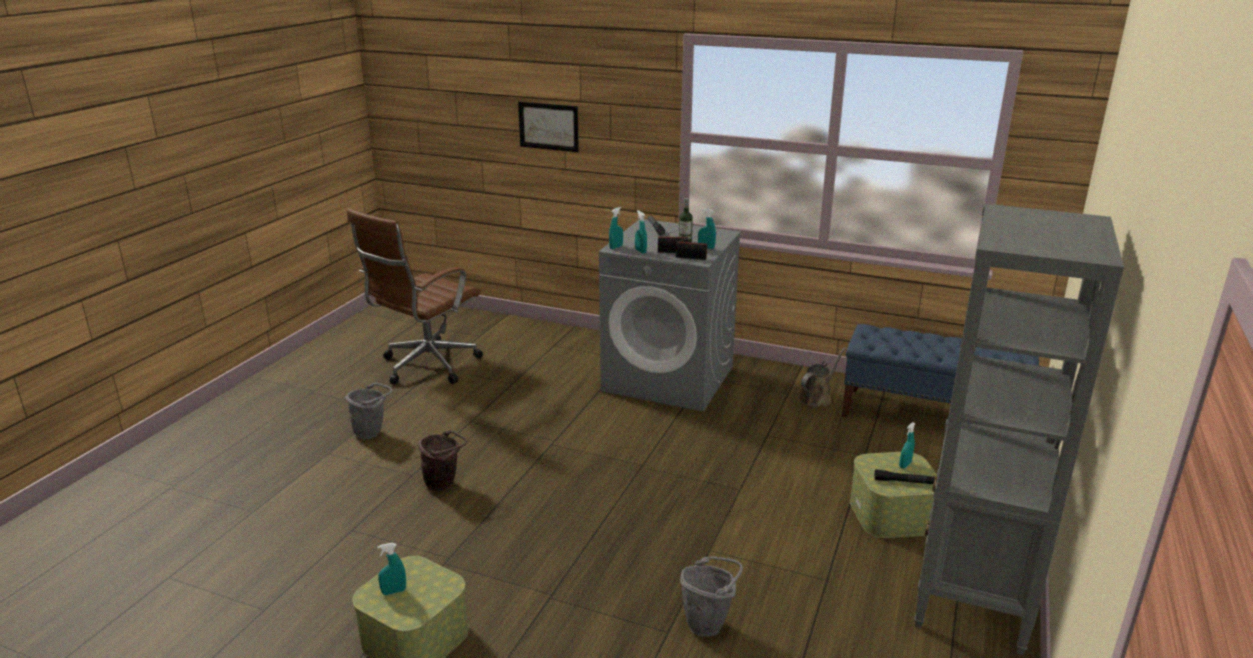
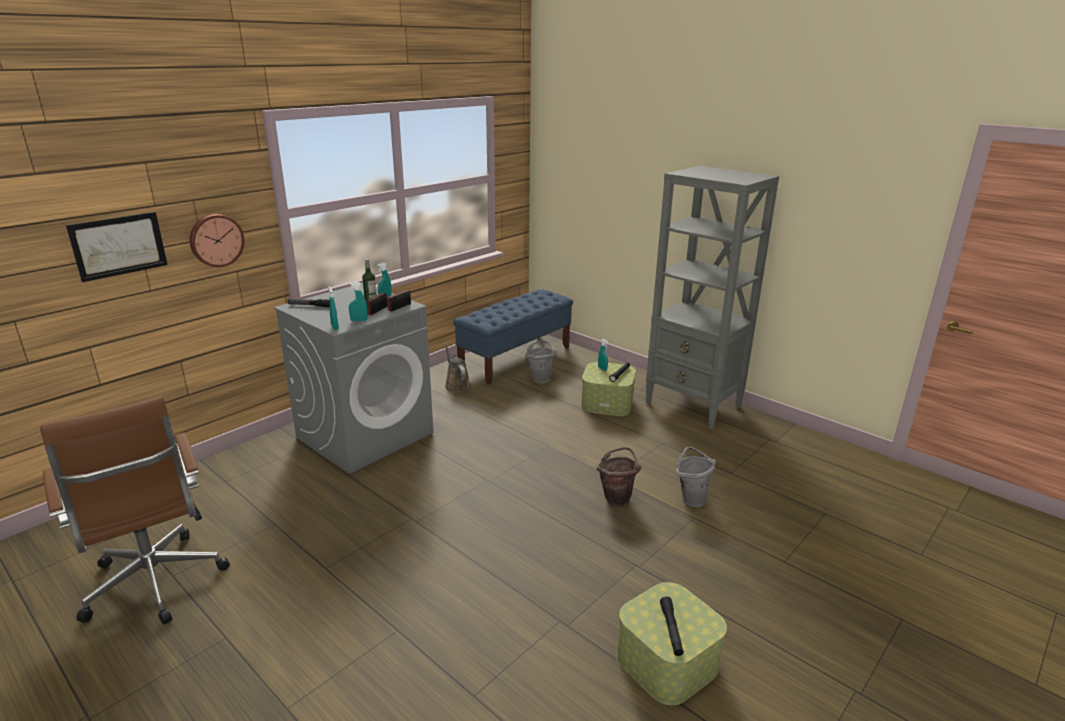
camera: 70 degrees left, 0 degrees up
grey bucket [345,383,393,439] -> grey bucket moved to [525,341,557,383]
turquoise spray bottle [377,543,406,595] -> black flashlight [660,596,684,656]
brown bucket [418,430,467,491] -> brown bucket moved to [596,447,641,507]
none -> wall clock [190,214,245,267]

